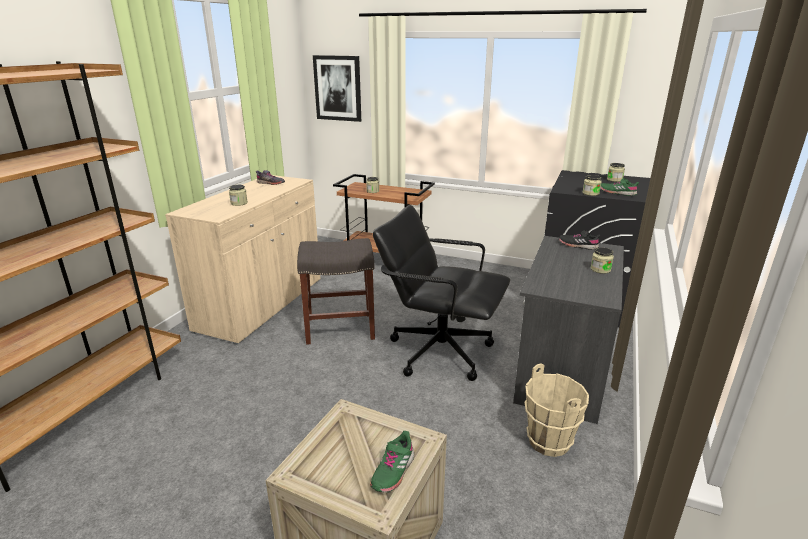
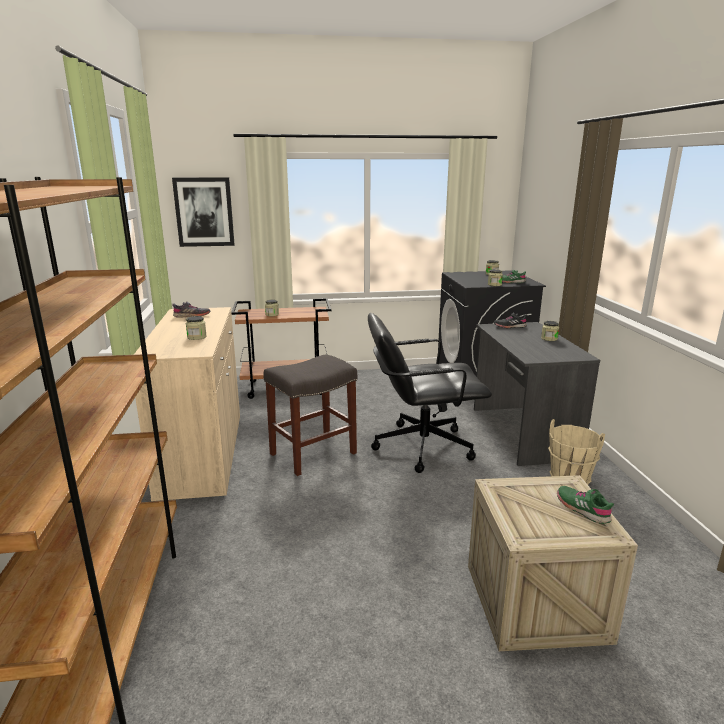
camera: 30 degrees left, 5 degrees down
green shoe [370,431,415,493] -> green shoe turned 150 degrees clockwise [557,486,614,524]

